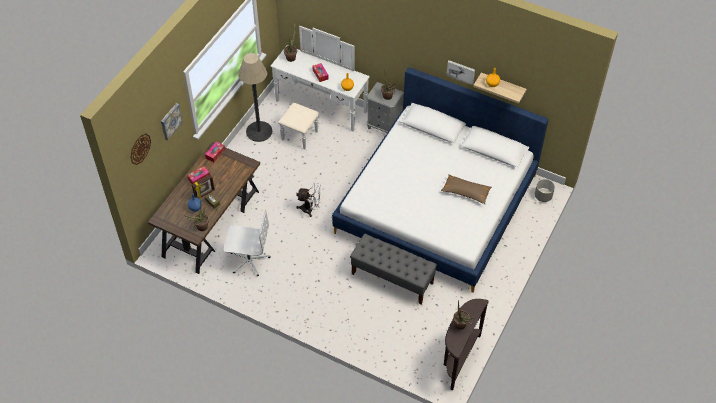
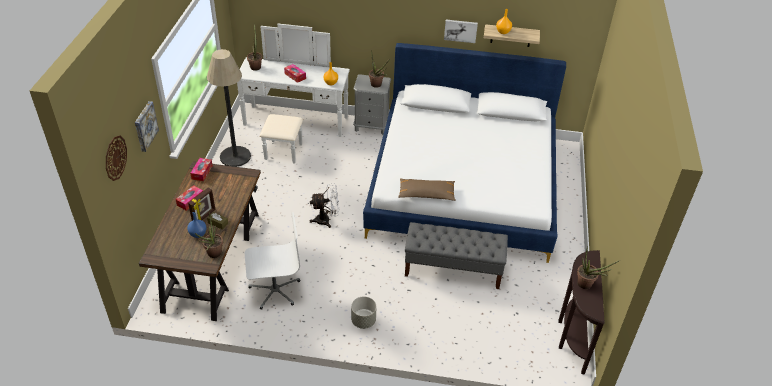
camera: 20 degrees left, 10 degrees down
brown pillow [441,174,492,204] -> brown pillow moved to [398,178,456,201]
grey planter [535,179,555,202] -> grey planter moved to [351,296,377,329]

